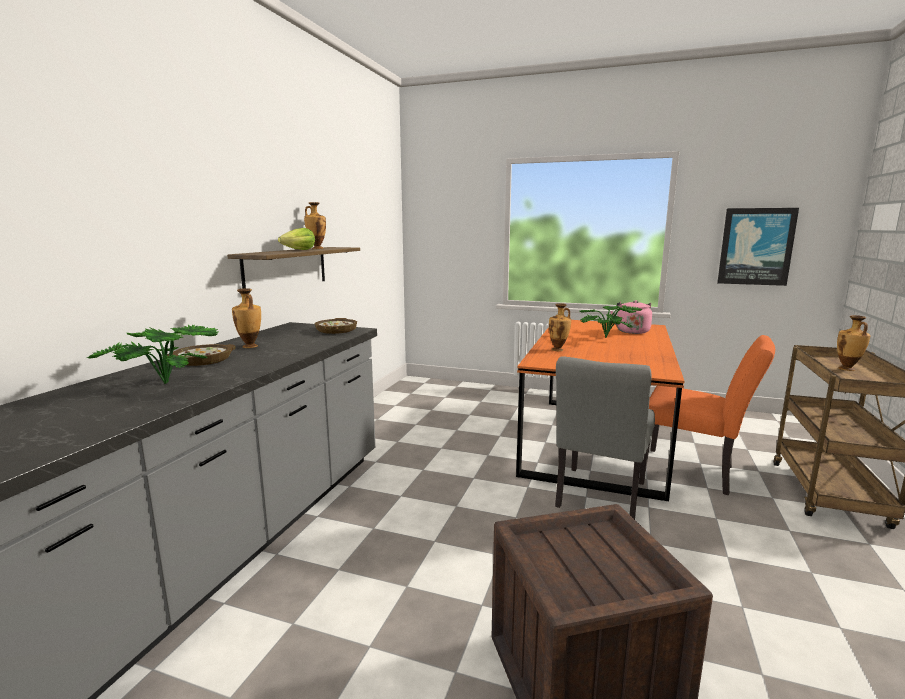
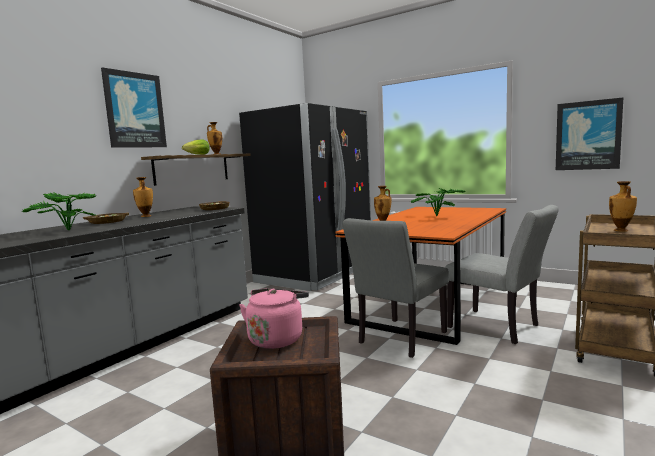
camera: 15 degrees right, 5 degrees down
pink kettle [610,300,652,334] -> pink kettle moved to [239,288,309,349]
orange chair [646,335,775,495] -> grey chair [445,205,559,344]
none -> picture [101,67,167,148]
none -> black fridge [239,103,371,291]

